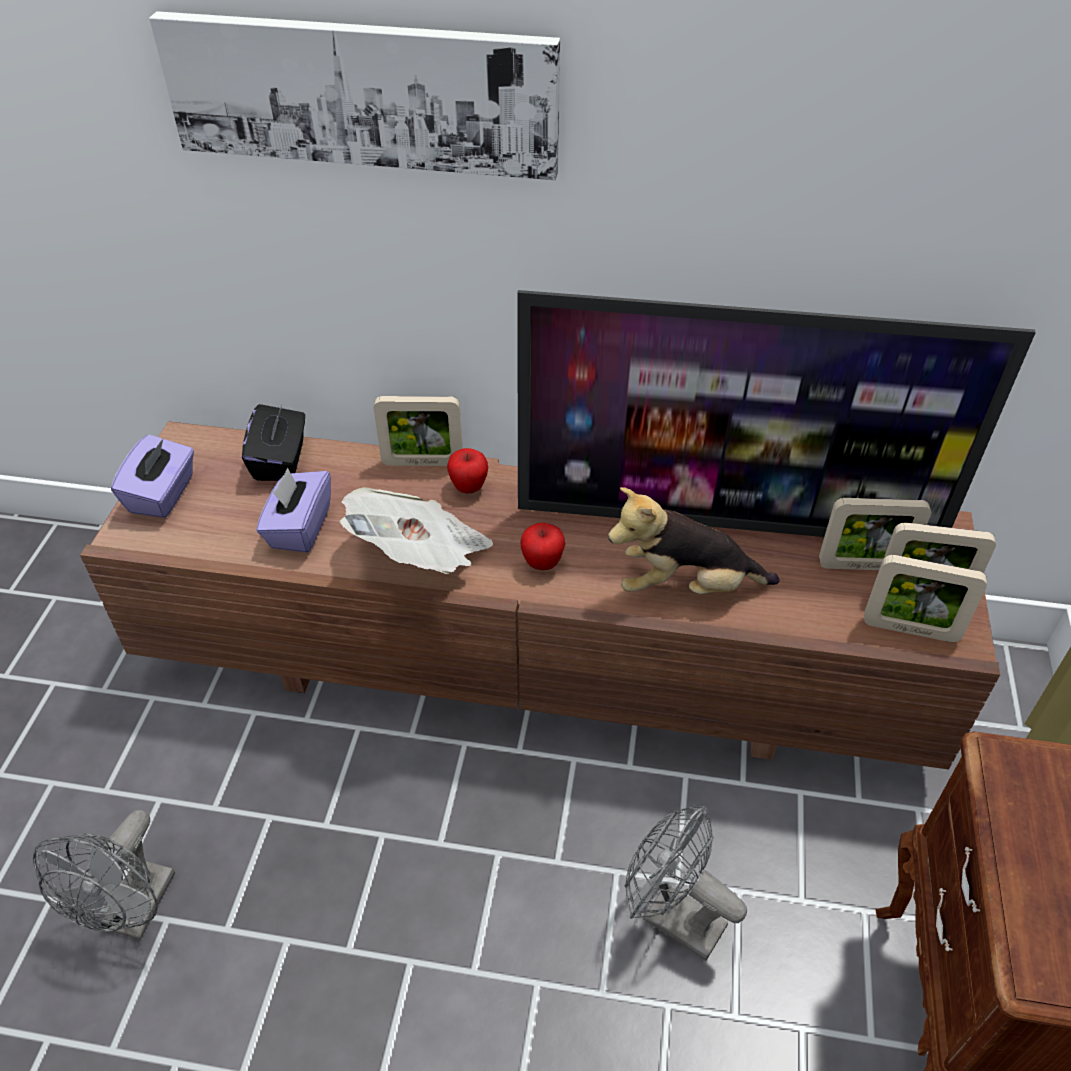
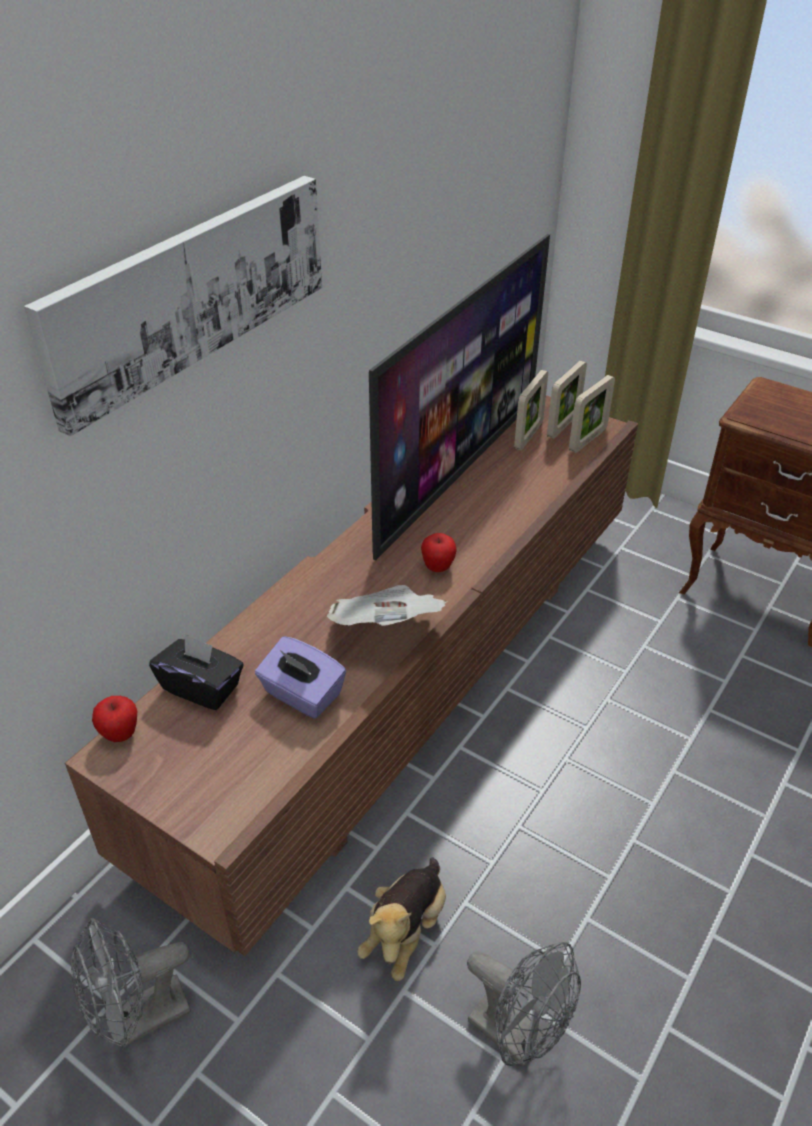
camera: 65 degrees left, 5 degrees down
purple tissue box [111,435,194,518] -> none
picture frame [374,396,463,466] -> none
apple [447,448,488,493] -> apple moved to [92,696,137,742]
plush toy [608,487,780,594] -> plush toy moved to [357,857,446,981]
grey fan [625,805,747,960] -> grey fan moved to [71,918,191,1048]

